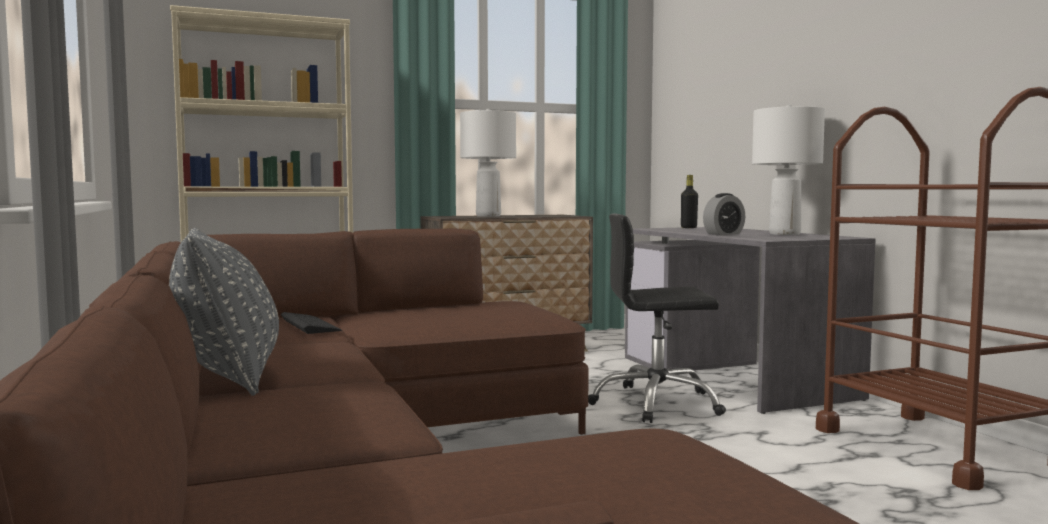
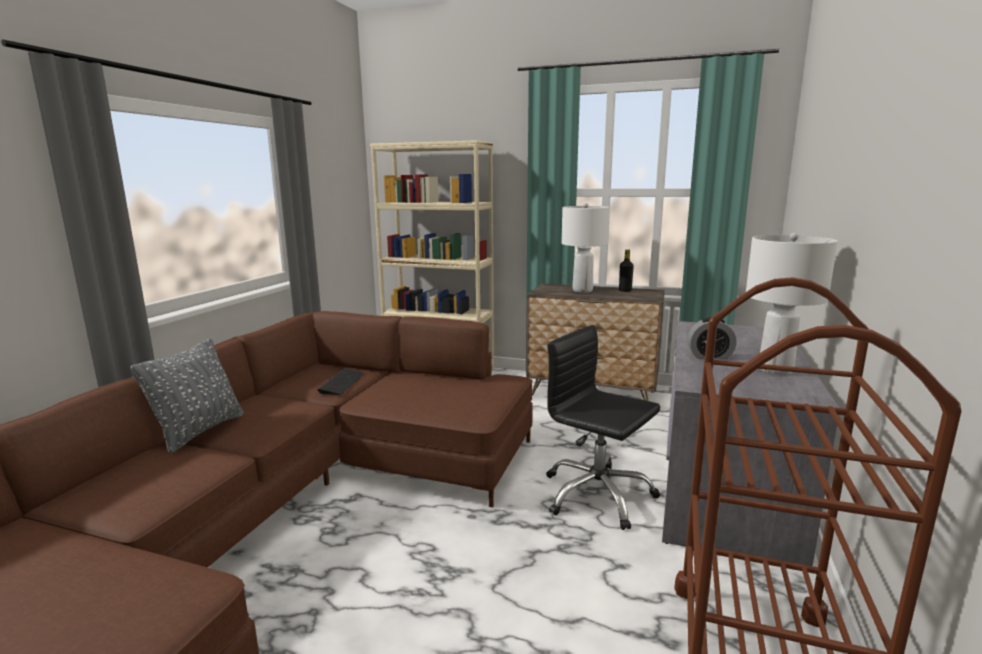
camera: 40 degrees right, 10 degrees up
black bottle [681,175,698,228] -> black bottle moved to [619,249,634,292]

